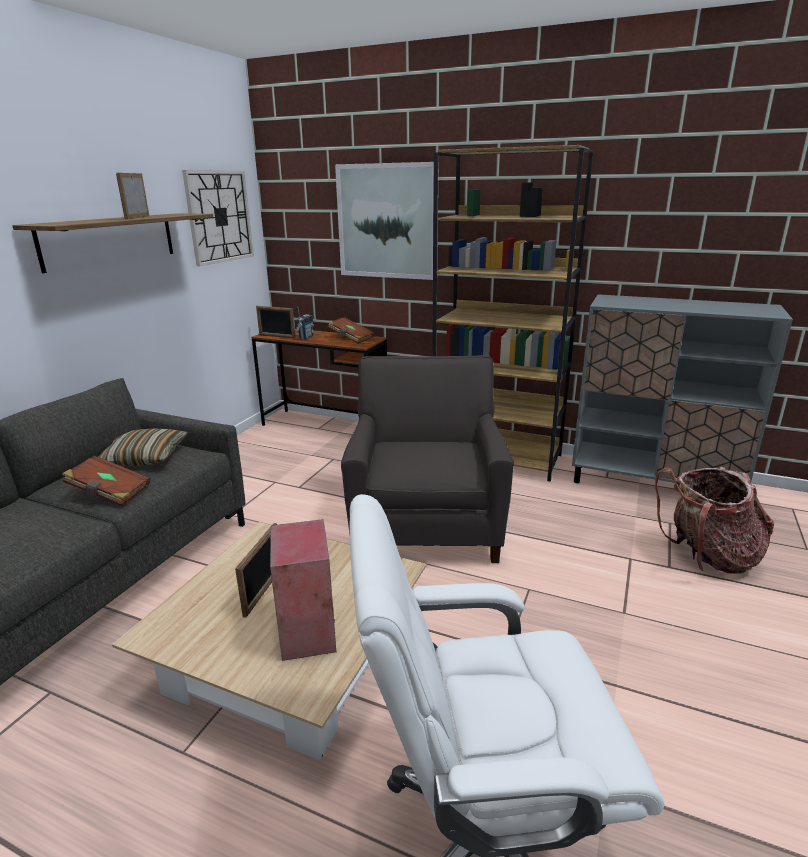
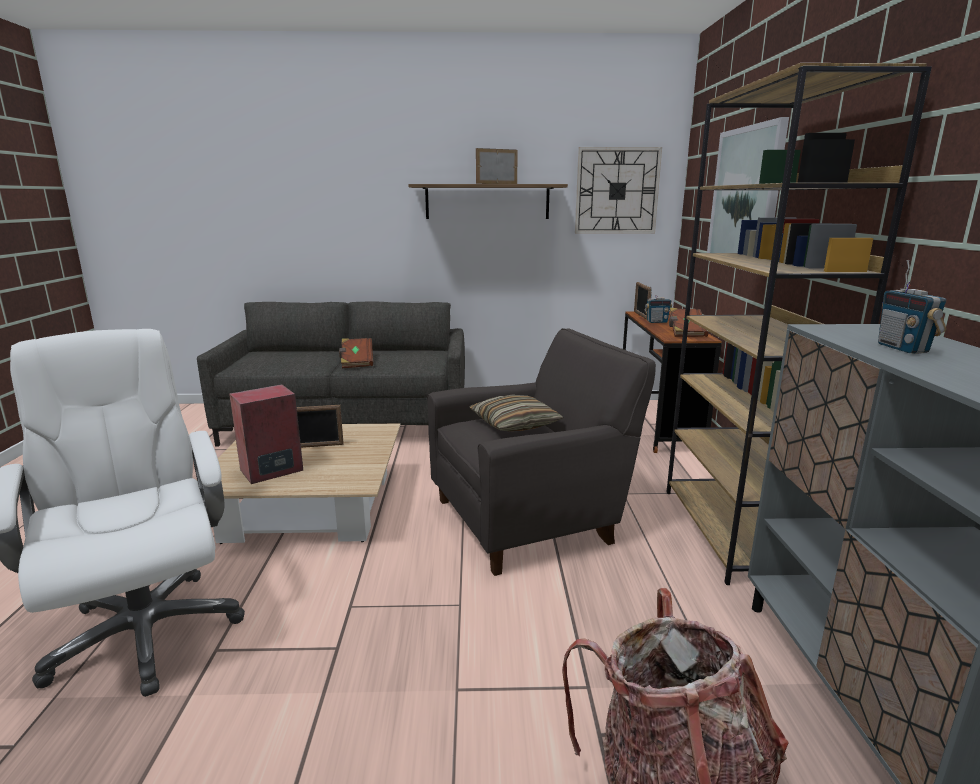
camera: 65 degrees right, 5 degrees down
pillow [98,429,188,466] -> pillow moved to [469,395,564,431]
none -> radio [878,260,947,354]

